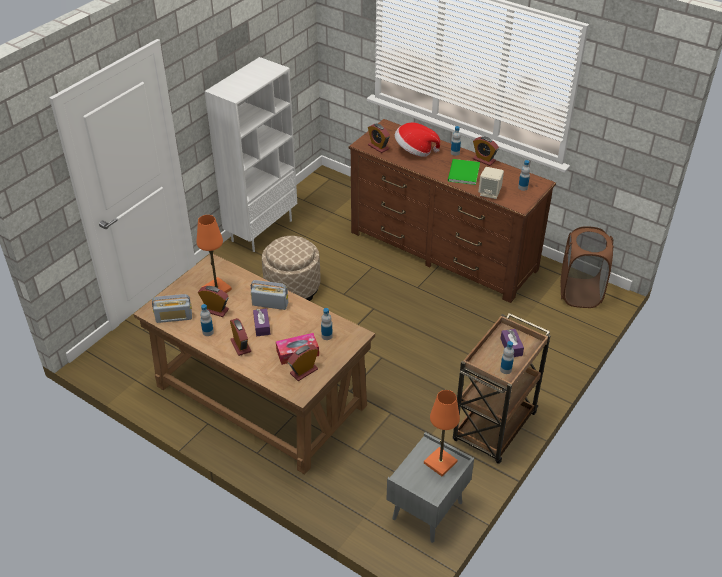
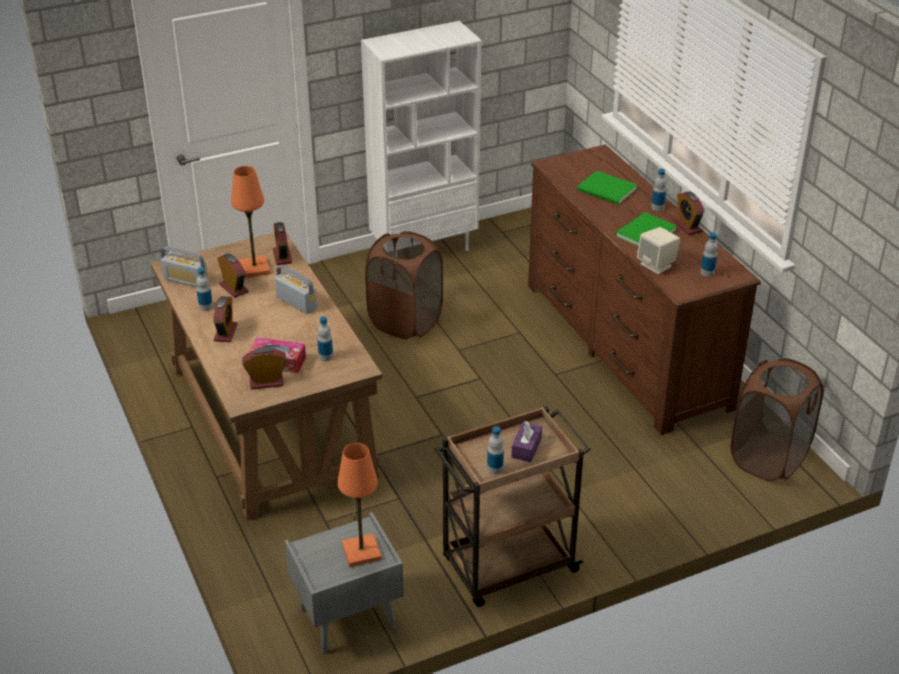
camera: 30 degrees right, 5 degrees down
purple tissue box [253,309,271,336] -> none
beige ottoman [262,236,320,301] -> brown laundry basket [365,231,443,339]
alarm clock [368,124,390,153] -> alarm clock moved to [273,222,292,265]
hat [395,122,440,157] -> green book [577,171,637,205]

